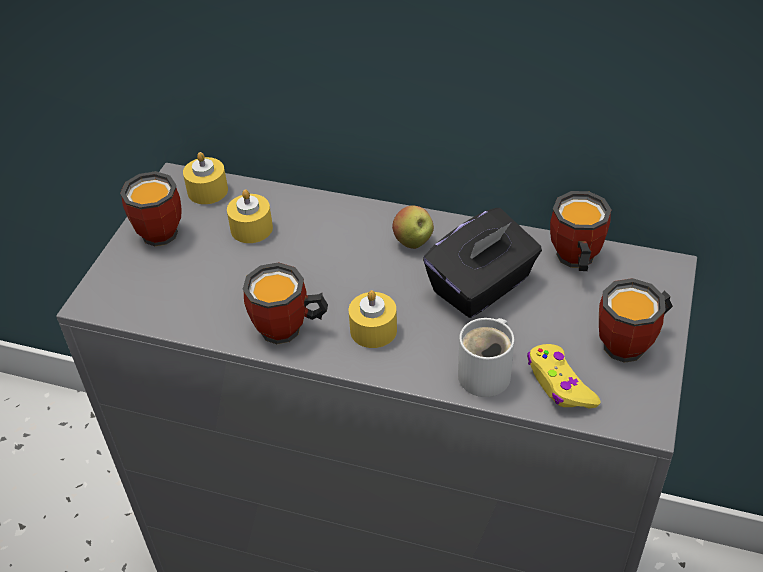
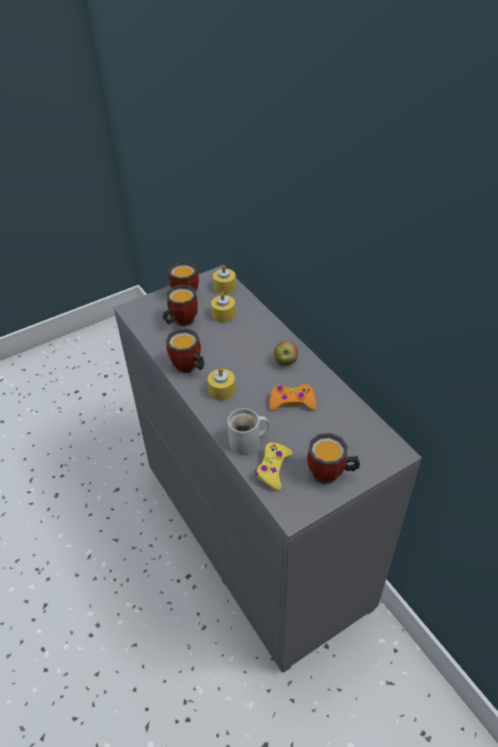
camera: 40 degrees right, 0 degrees up
black tissue box [423,208,542,318] -> orange game controller [269,384,316,411]
mug [550,191,612,271] -> mug moved to [162,285,198,327]

